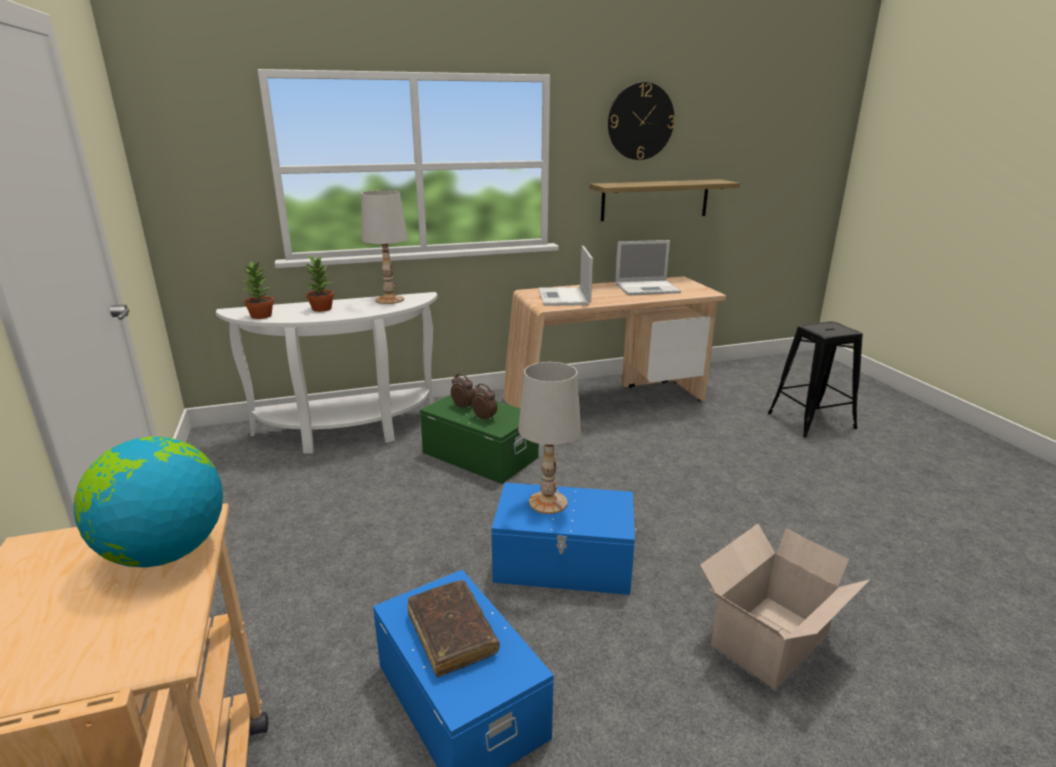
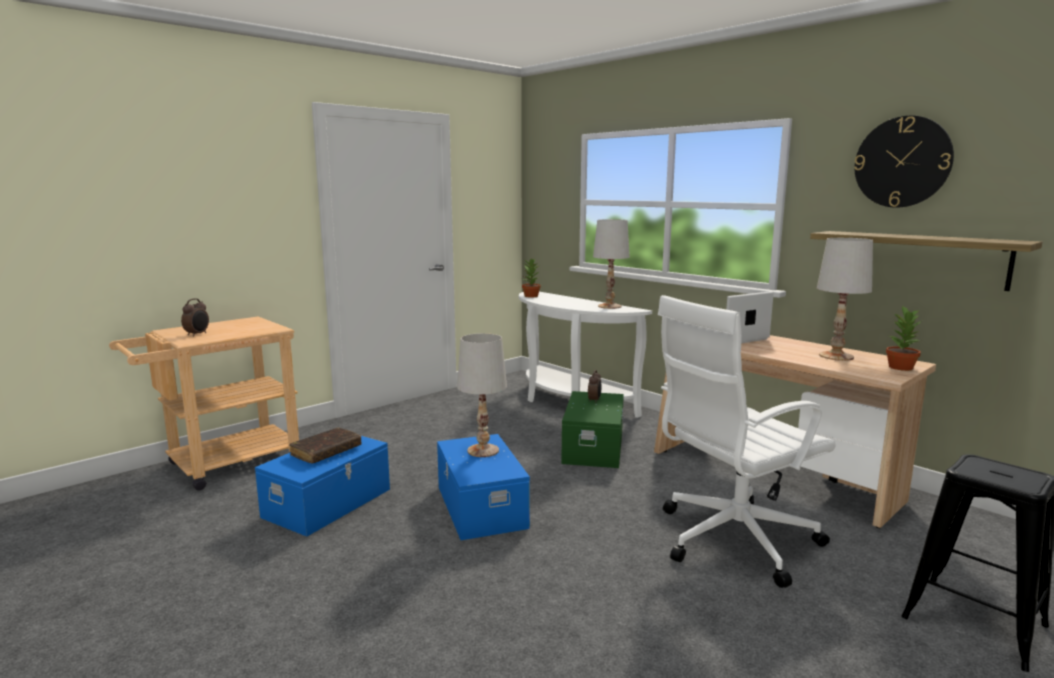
camera: 65 degrees right, 10 degrees down
globe [74,437,223,568] -> none
potted plant [306,255,334,312] -> potted plant moved to [886,305,921,371]
alarm clock [472,383,497,421] -> alarm clock moved to [181,298,209,336]
laptop [615,240,681,295] -> white table lamp [817,238,873,361]
cardboard box [700,524,870,689] -> none
none -> white office chair [658,295,836,588]

